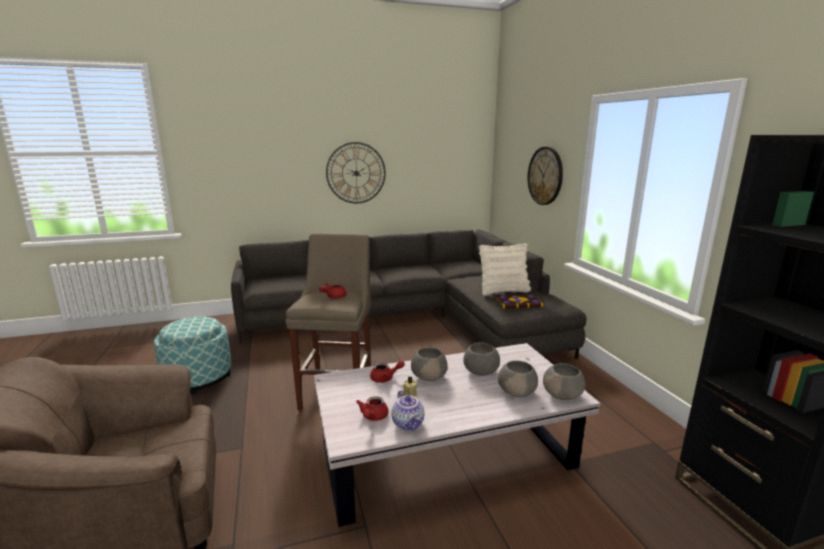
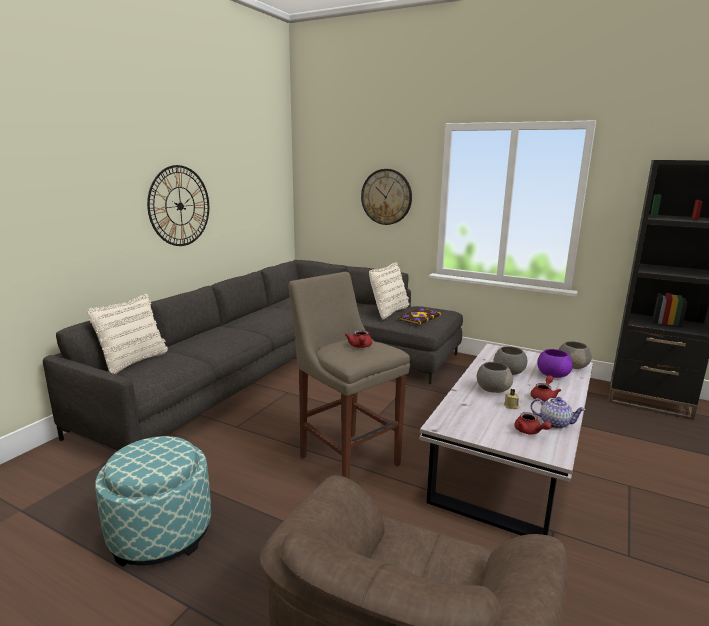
camera: 45 degrees left, 0 degrees up
red teapot [370,361,405,383] -> red teapot moved to [531,375,561,402]
grey bowl [498,361,538,397] -> purple bowl [537,349,573,378]
none -> beige pillow [87,294,168,374]

